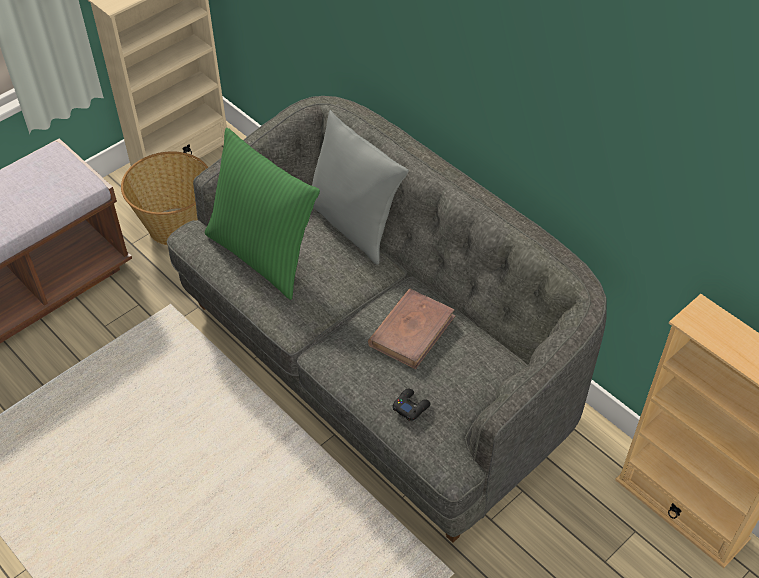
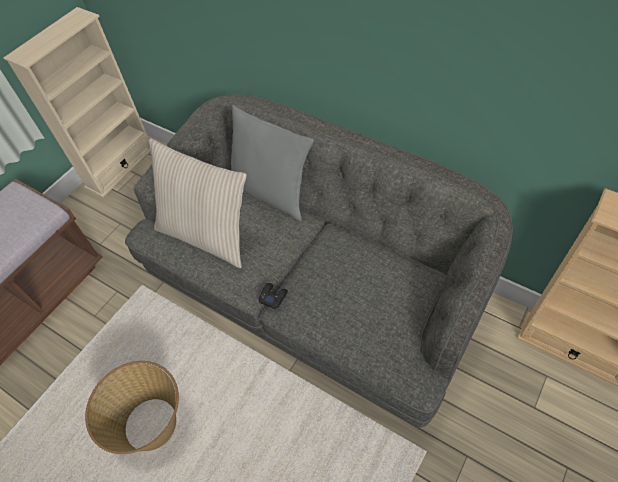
camera: 10 degrees left, 5 degrees up
basket [121,151,208,245] -> basket moved to [85,361,179,454]
green pillow [205,128,320,300] -> beige pillow [149,138,247,268]
brown book [368,289,456,369] -> none
black game controller [393,388,431,421] -> black game controller moved to [259,283,288,309]

